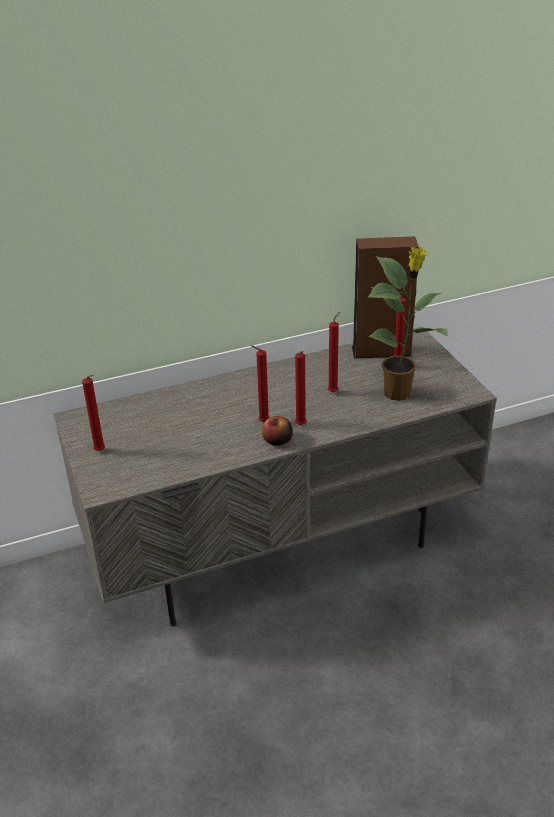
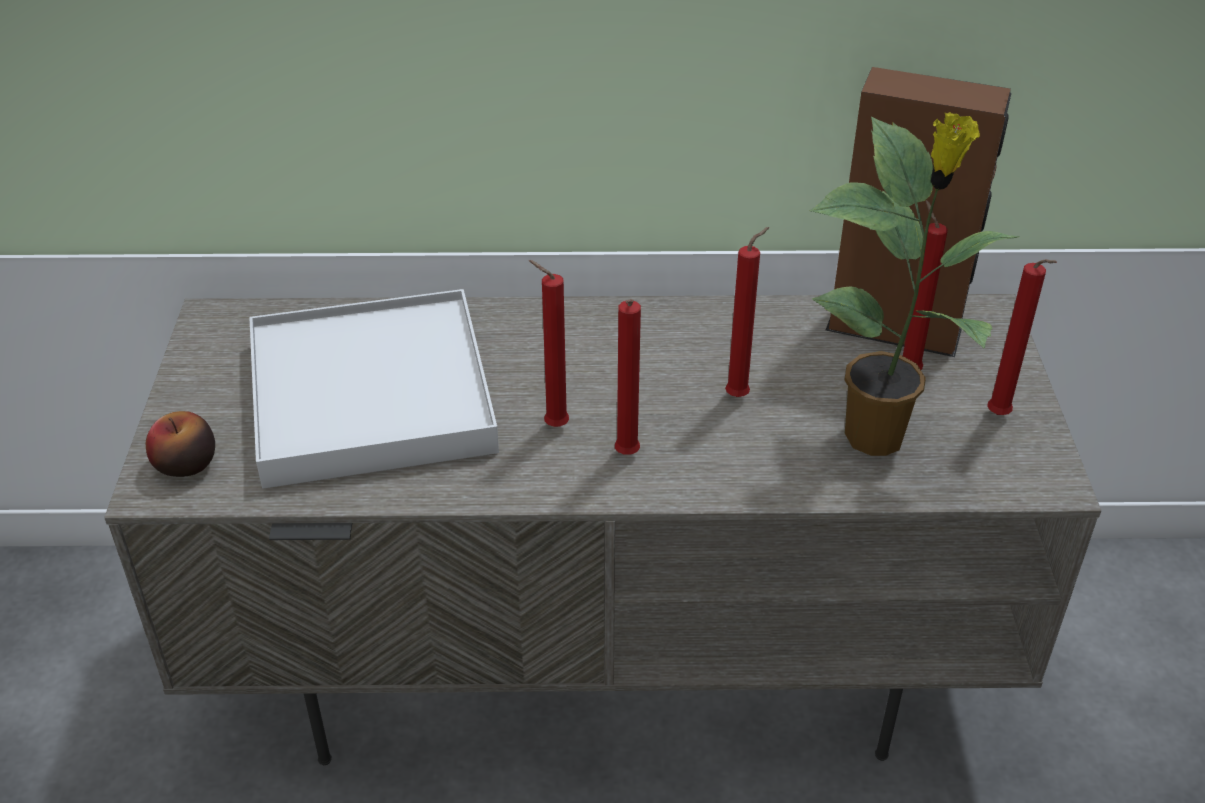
camera: 20 degrees right, 5 degrees up
red candle [82,375,105,451] -> red candle moved to [987,259,1057,415]
apple [262,416,293,446] -> apple moved to [146,411,215,477]
none -> white tray [249,289,499,489]

